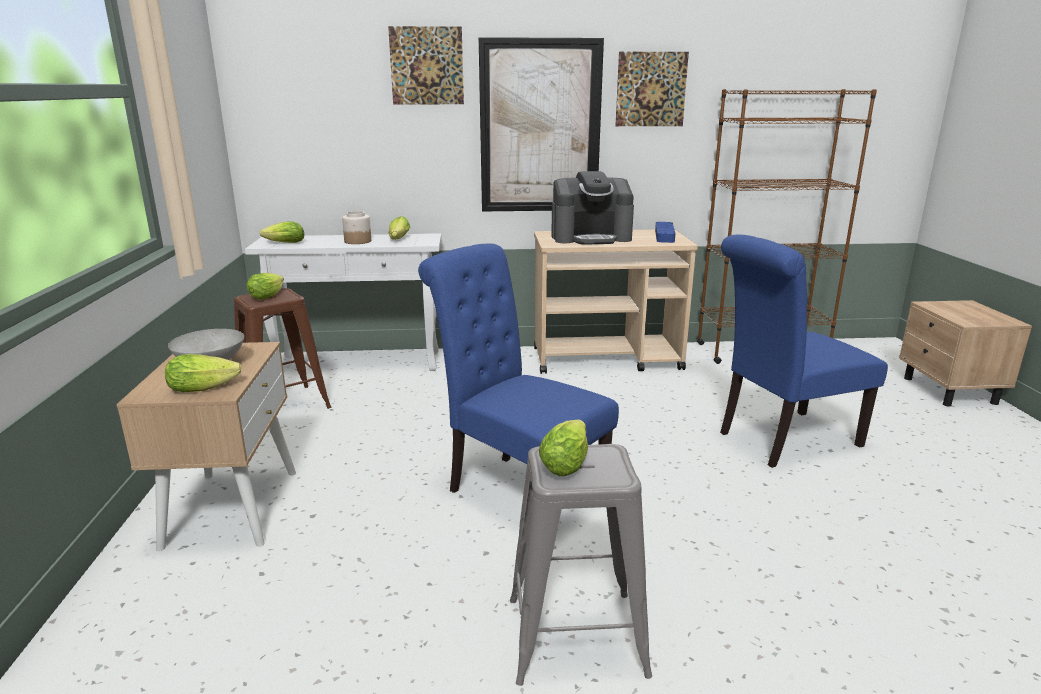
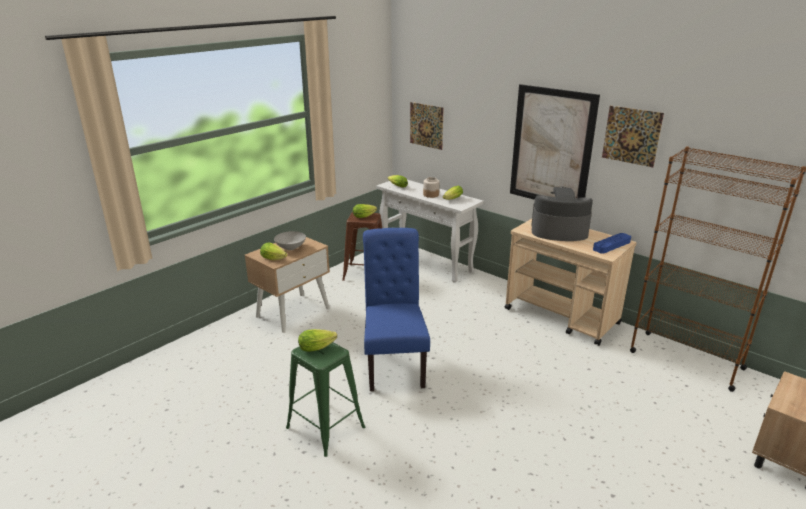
camera: 45 degrees right, 5 degrees up
picture [388,26,464,104] -> picture moved to [410,102,444,150]
grey stool [510,444,652,686] -> green stool [286,342,365,457]
coffee machine [551,171,634,245] -> coffee machine turned 150 degrees clockwise [531,187,593,241]
blue chair [720,235,888,468] -> none

